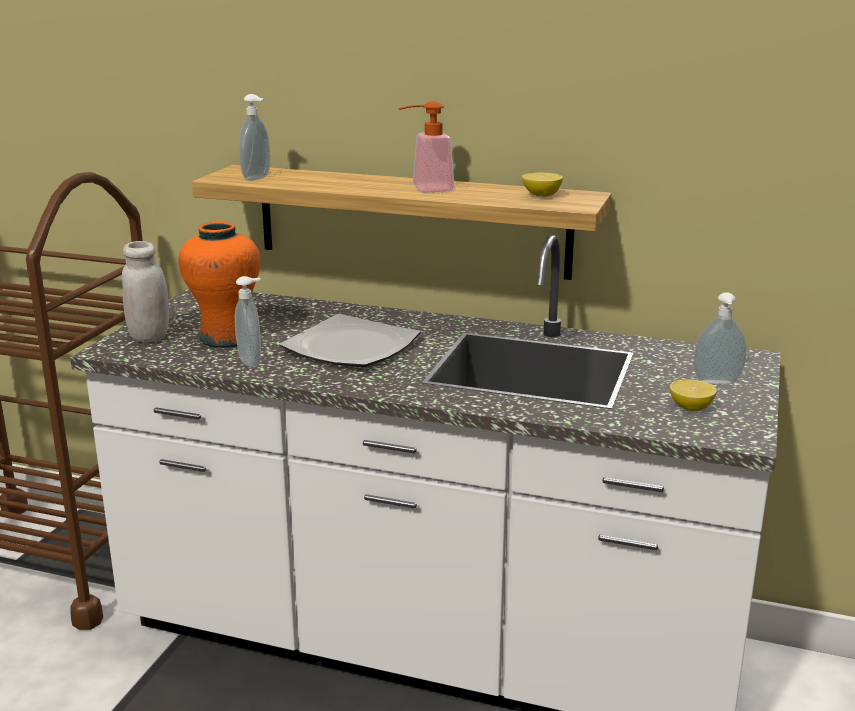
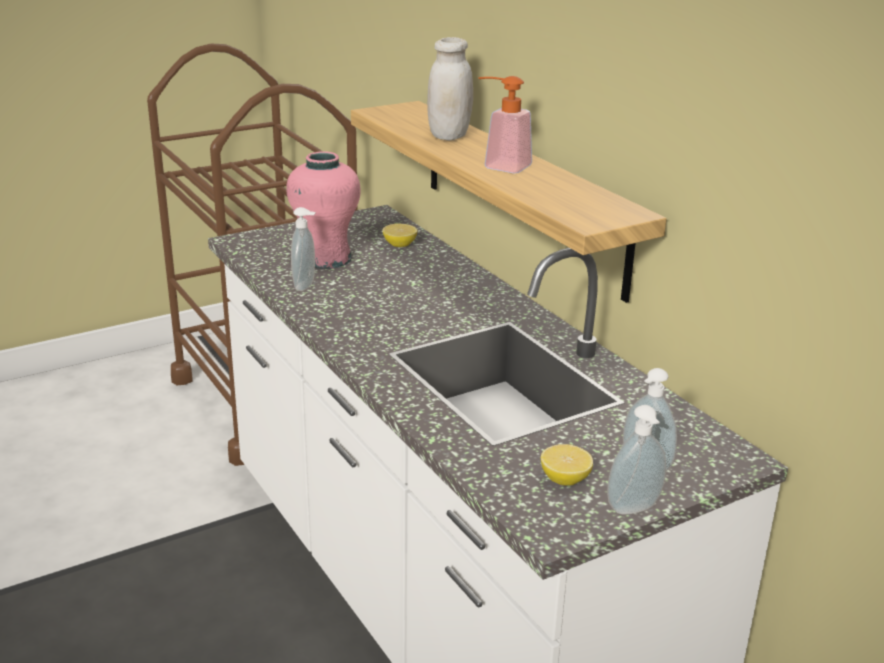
camera: 40 degrees right, 5 degrees up
white jar [122,241,169,343] -> white jar moved to [427,37,473,141]
orange vase [179,222,261,348] -> pink vase [286,151,361,269]
soap dispenser [239,94,270,181] -> soap dispenser moved to [607,405,666,515]
plate [279,314,420,367] -> none
lemon [522,173,563,197] -> lemon moved to [383,224,417,247]

